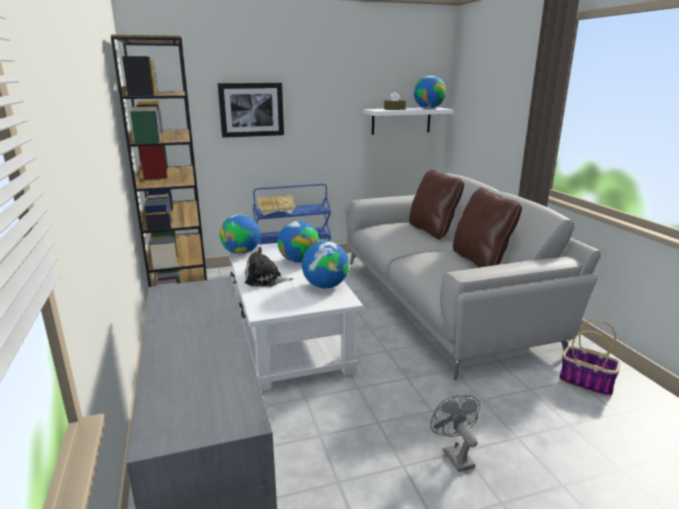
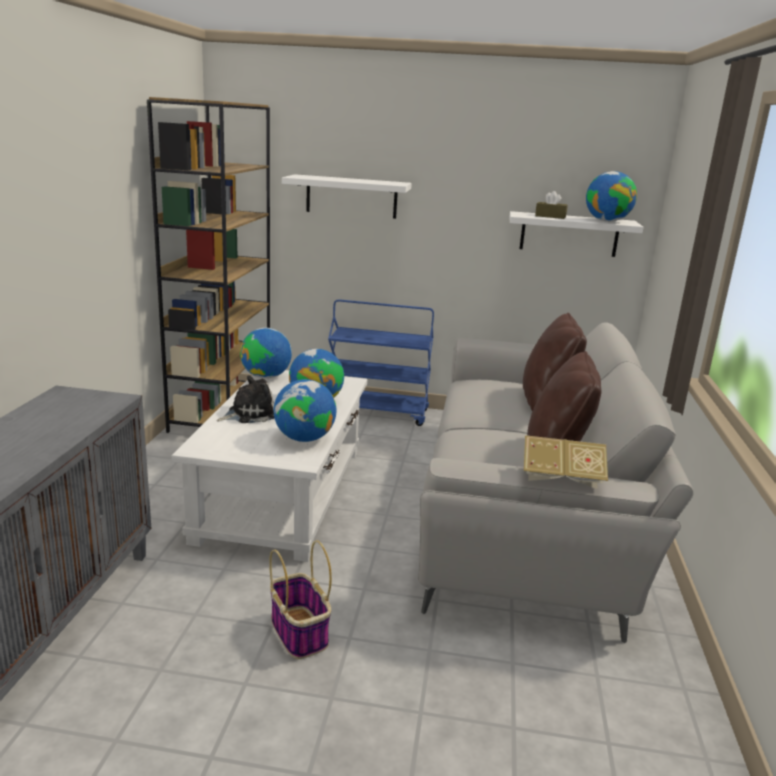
camera: 25 degrees right, 0 degrees up
picture [218,83,284,138] -> white shelf [282,174,412,219]
plush toy [244,247,293,287] -> plush toy turned 120 degrees clockwise [217,375,274,423]
book [258,195,296,216] -> book moved to [524,435,608,489]
grey fan [430,395,481,472] -> none
basket [559,319,620,397] -> basket moved to [269,540,332,659]

